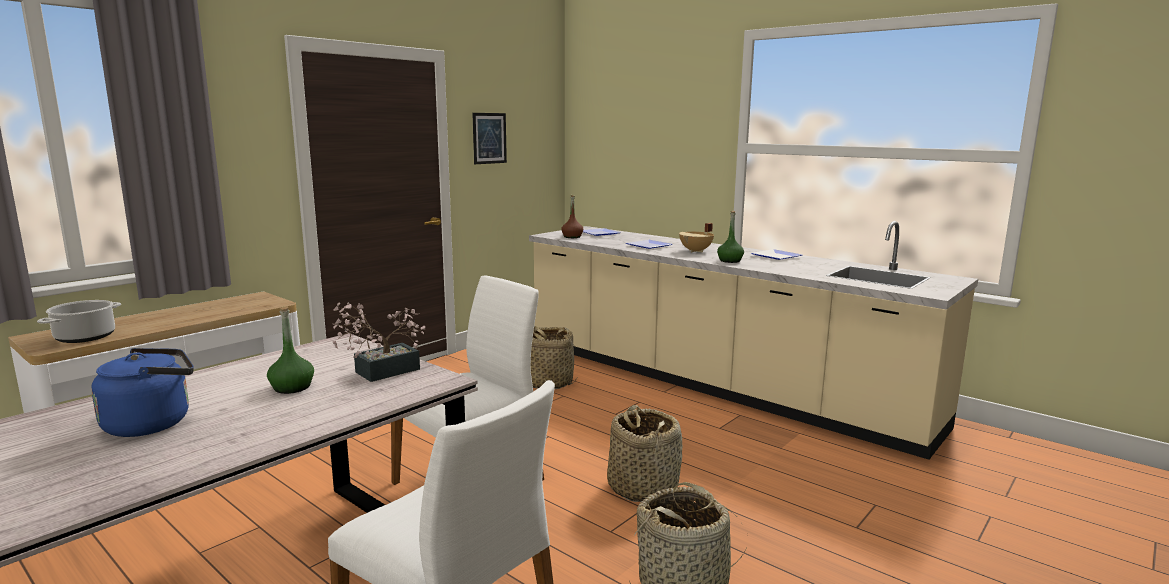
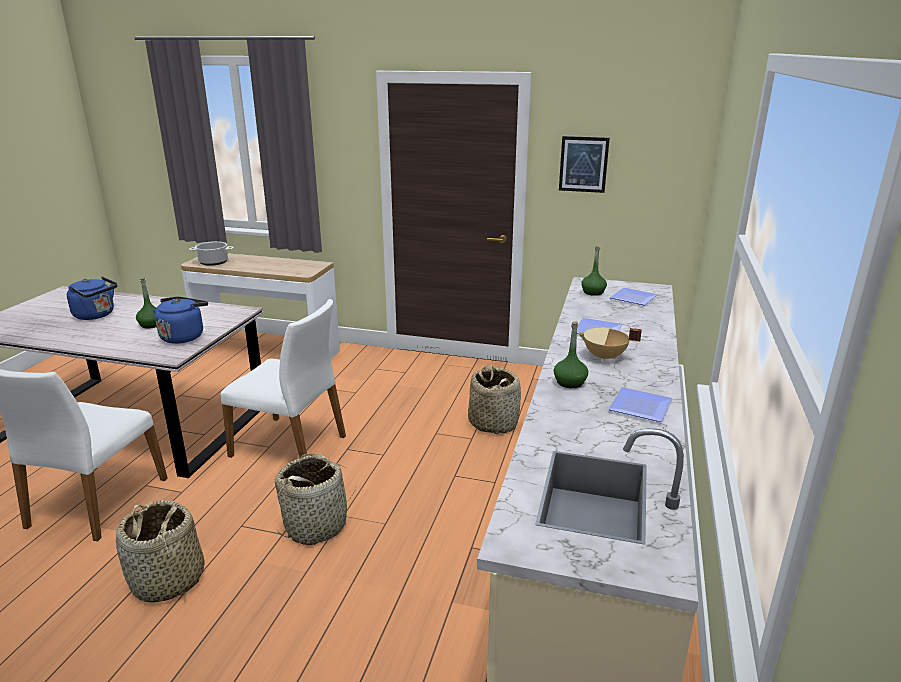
camera: 65 degrees right, 10 degrees up
potted plant [332,302,425,382] -> blue kettle [153,297,208,344]
brown bottle [561,195,583,238] -> green bottle [581,246,607,296]

